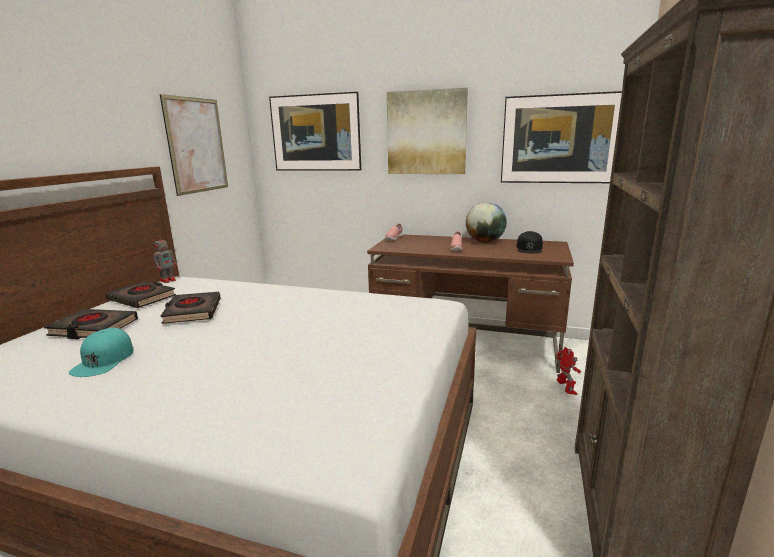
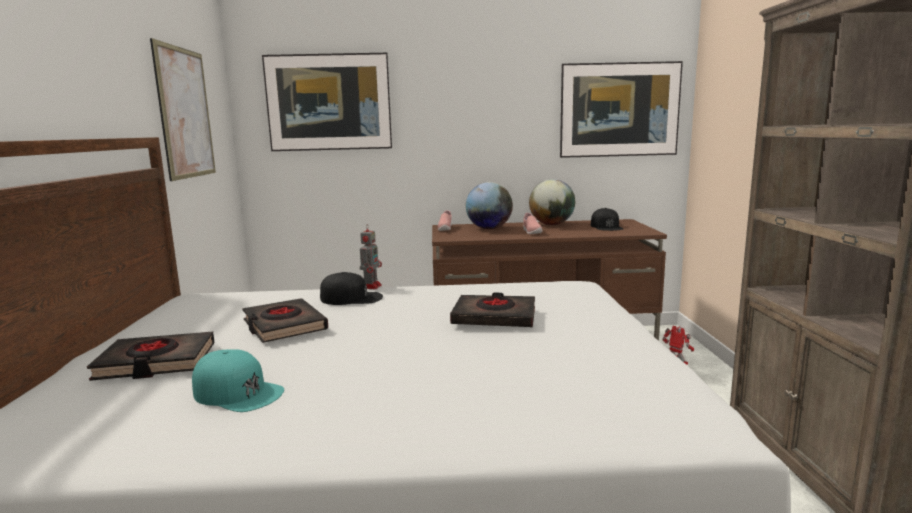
camera: 20 degrees left, 5 degrees down
turquoise cap [69,328,133,377] -> turquoise cap turned 45 degrees counterclockwise [192,349,284,412]
black book [105,281,176,308] -> black book moved to [450,292,535,327]
toy robot [153,235,177,283] -> toy robot moved to [360,224,382,289]
picture [387,88,468,174] -> none
none -> black cap [320,272,383,305]
none -> globe [466,182,513,229]

